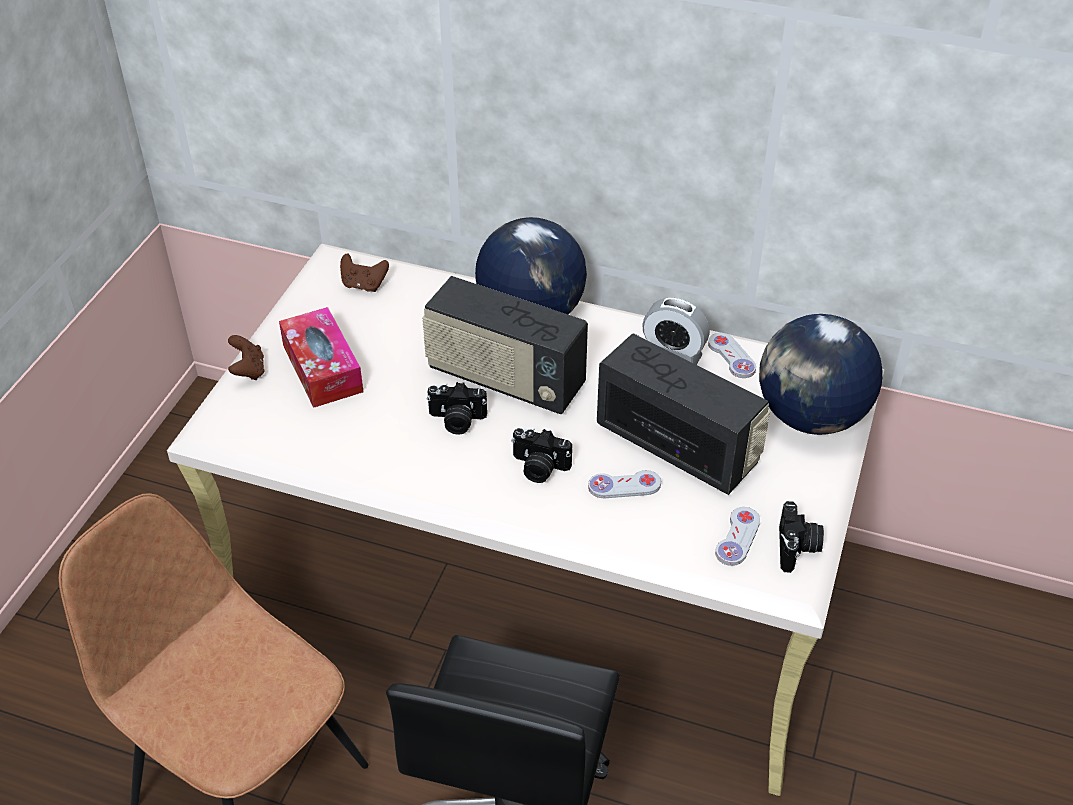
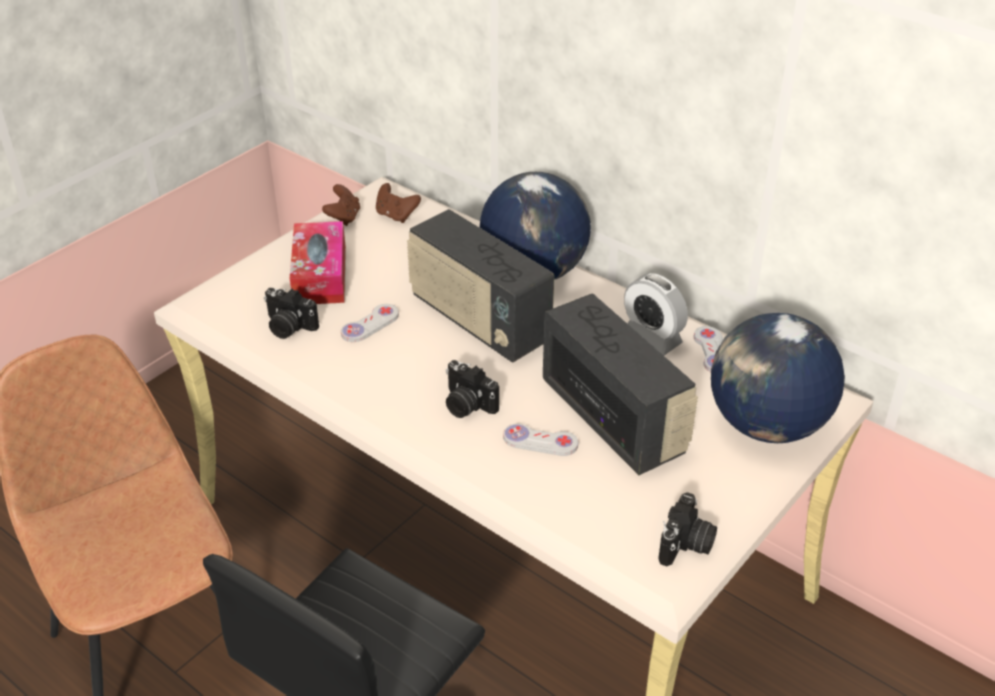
camera: 20 degrees right, 5 degrees down
brown game controller [228,335,265,380] -> brown game controller moved to [322,184,360,226]
camera [426,382,487,435] -> camera moved to [264,288,319,339]
white game controller [715,507,760,566] -> white game controller moved to [341,304,399,342]

